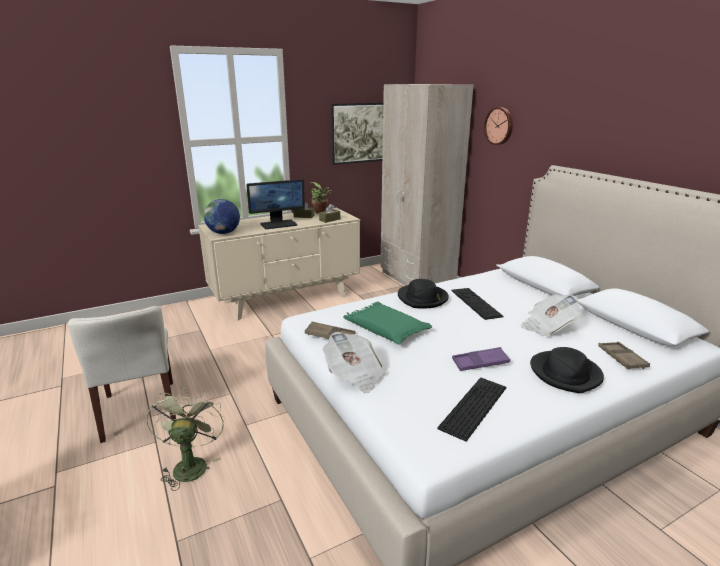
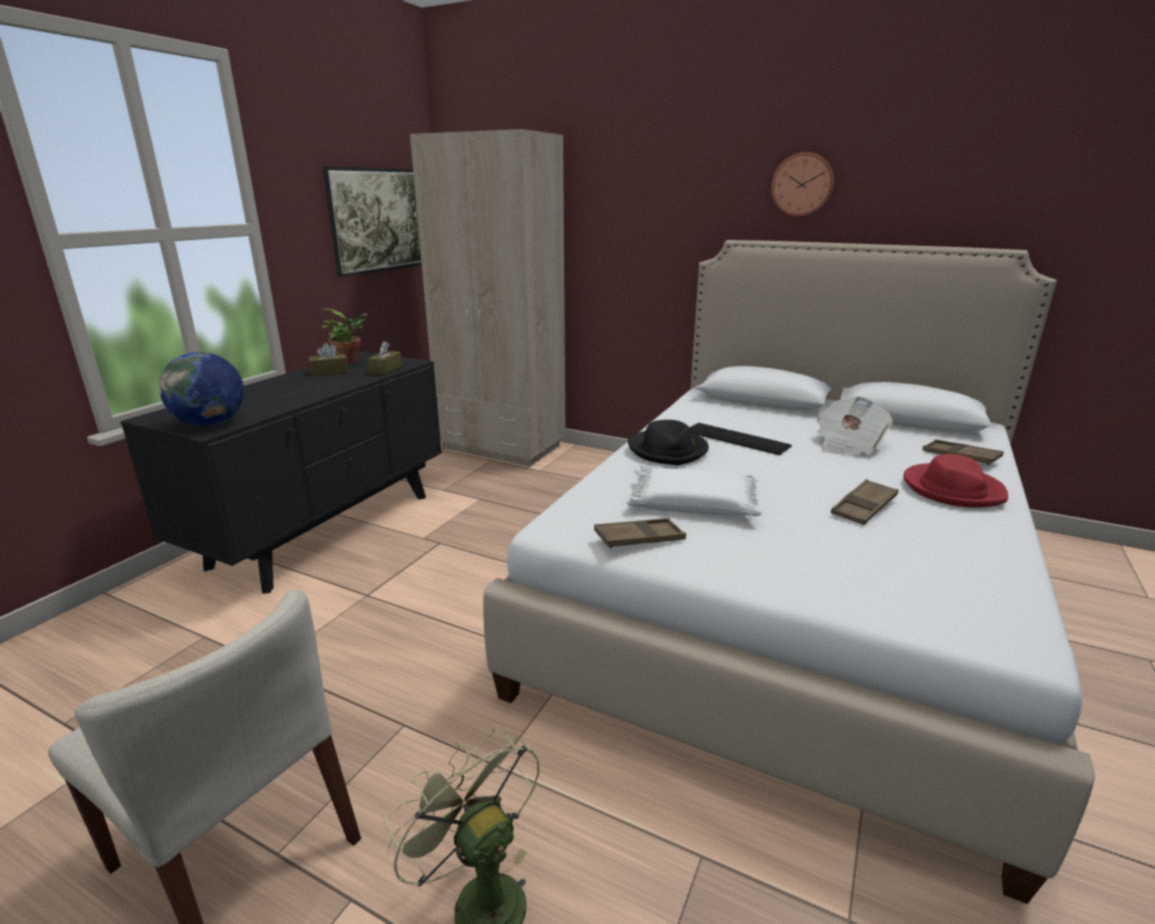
camera: 35 degrees left, 0 degrees up
beige dresser [198,208,360,321] -> black dresser [120,352,442,594]
monitor [246,179,305,229] -> none
newspaper [323,332,386,393] -> none
green pillow [343,301,432,344] -> white pillow [626,466,762,516]
keyboard [437,377,506,441] -> none
purple tray [452,347,510,371] -> brown tray [831,479,899,525]
wall clock [484,107,513,145] -> wall clock moved to [771,152,834,217]
black hat [530,347,604,393] -> red hat [903,454,1008,508]

